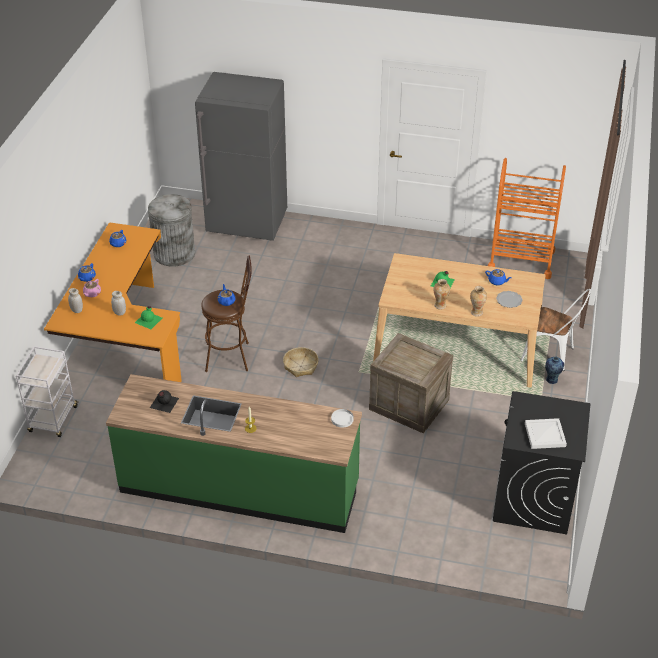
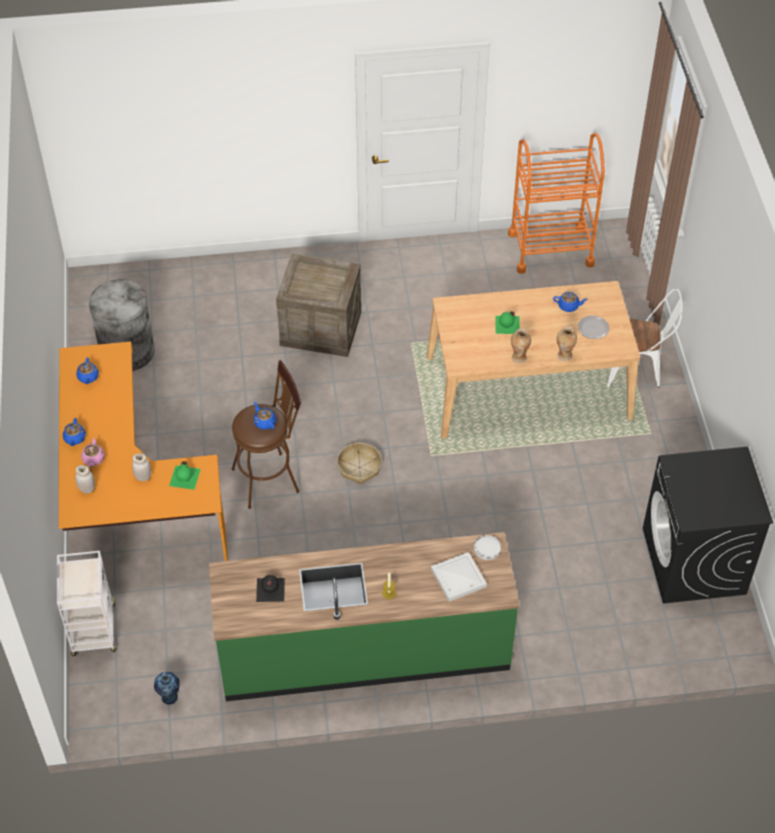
camera: 20 degrees left, 10 degrees up
grey fridge [195,72,287,241] -> none
crate [369,333,453,433] -> crate moved to [276,254,361,357]
white tray [525,418,567,449] -> white tray moved to [431,552,487,602]
vase [545,357,564,384] -> vase moved to [154,672,180,705]

